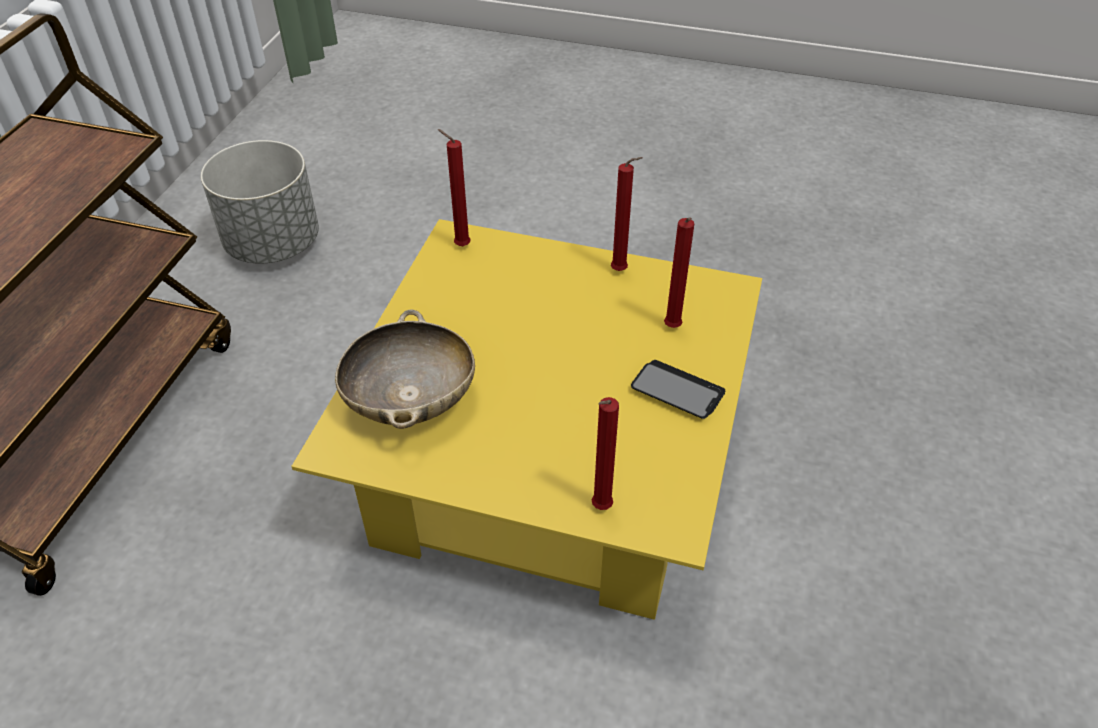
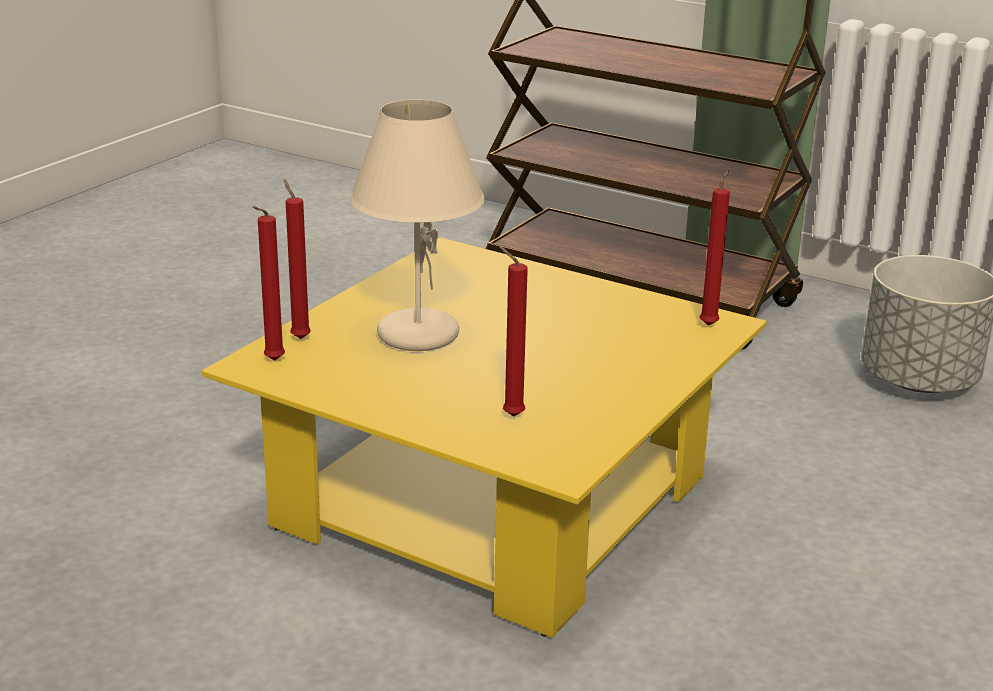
camera: 105 degrees right, 20 degrees down
beige bowl [335,310,475,429] -> none
red candle [611,157,642,271] -> red candle moved to [252,206,285,361]
phone [631,360,725,419] -> none
none -> beige table lamp [350,99,485,351]

